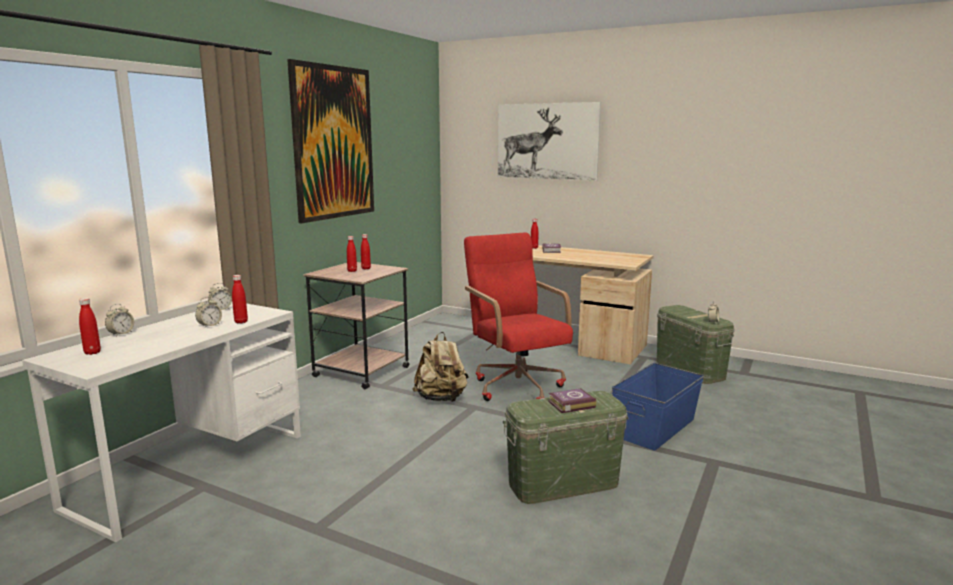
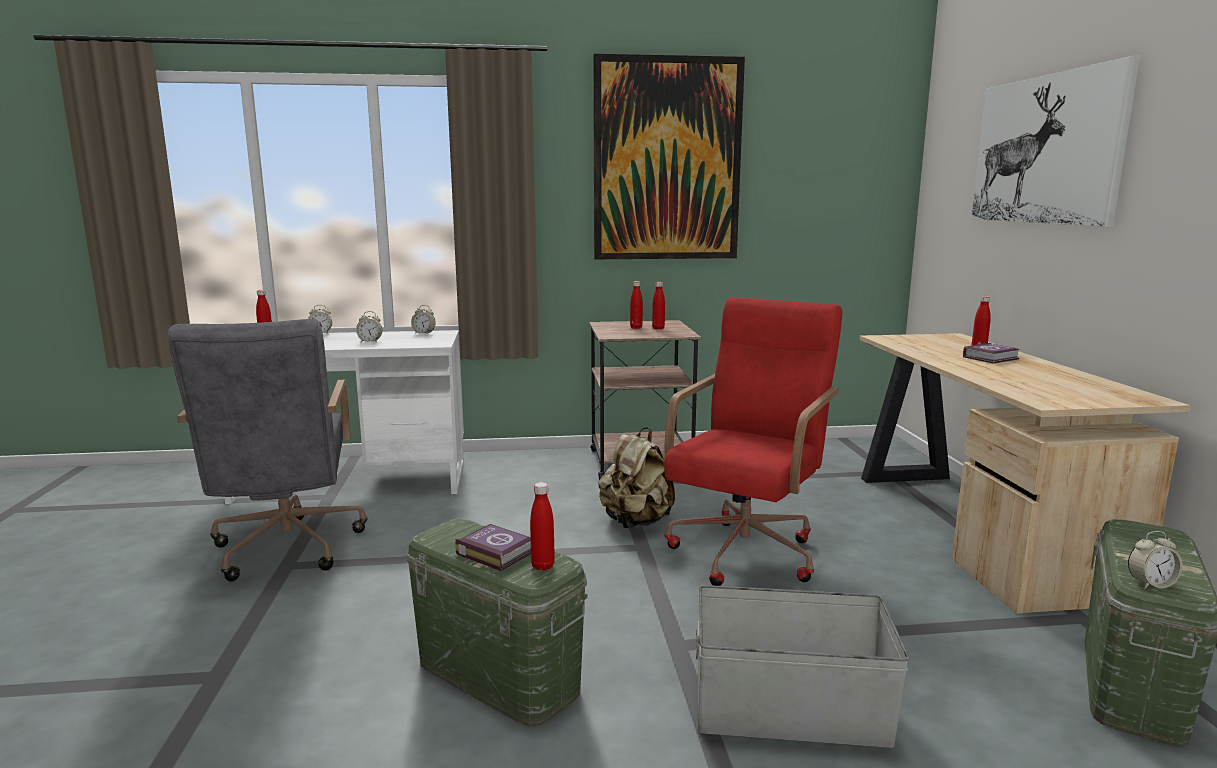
camera: 55 degrees right, 0 degrees up
red bottle [232,275,248,324] -> red bottle moved to [530,482,555,571]
blue storage box [612,363,704,450] -> grey storage box [696,585,910,748]
none -> grey office chair [167,319,368,581]

